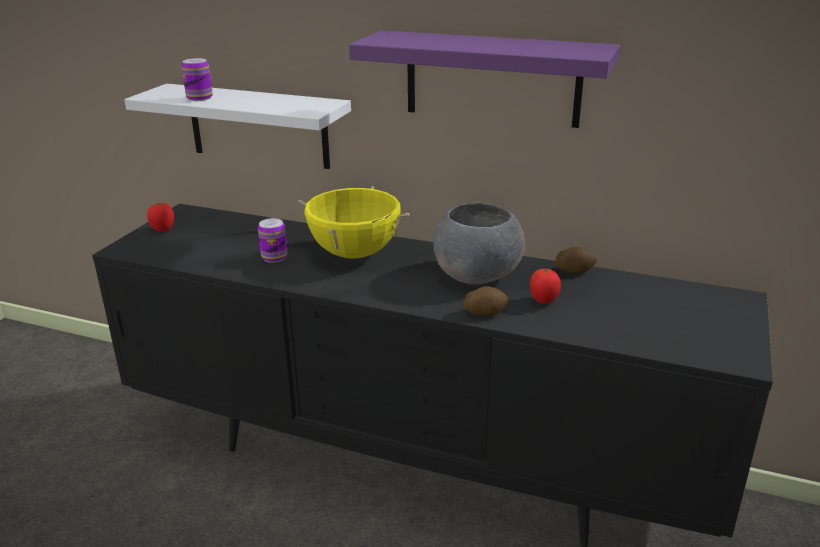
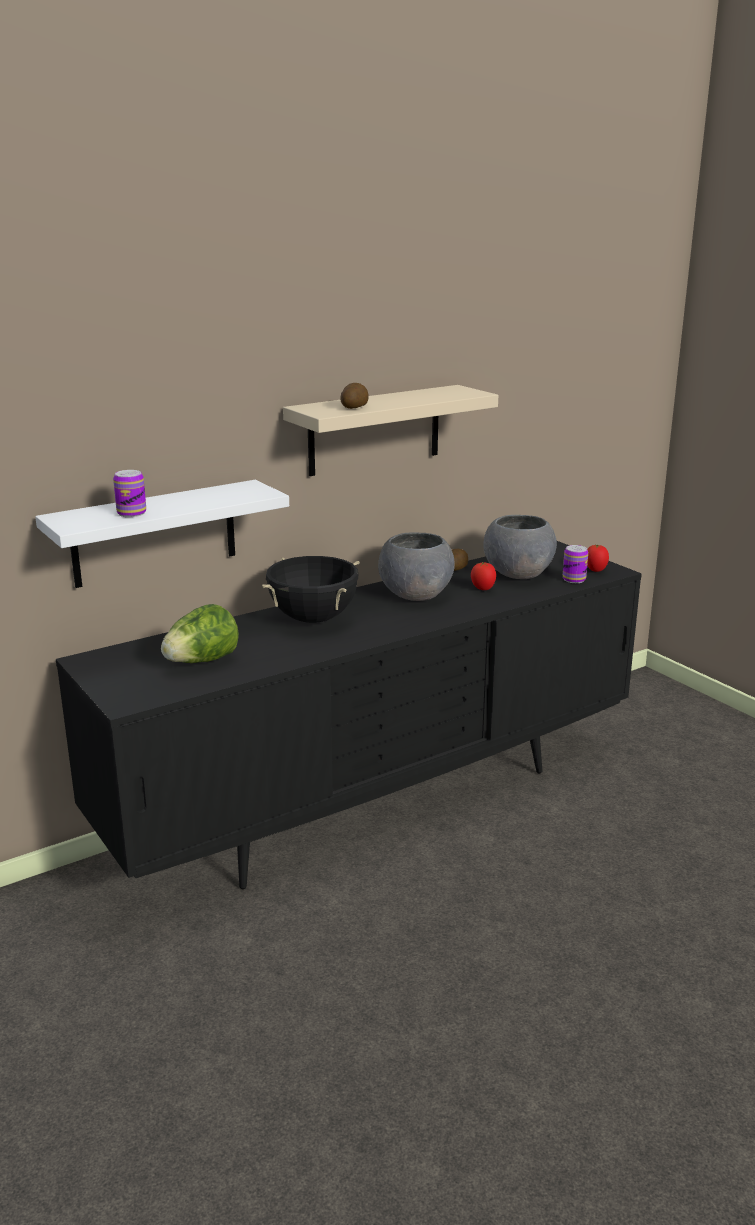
camera: 55 degrees left, 5 degrees down
tomato [147,203,174,232] -> tomato moved to [587,544,609,572]
can [258,218,288,263] -> can moved to [563,545,588,583]
yellow cooking pot [298,186,410,259] -> black cooking pot [262,556,360,623]
purple shelf [349,31,620,128] -> beige shelf [283,385,498,476]
potato [464,286,509,316] -> potato moved to [340,383,369,409]
none -> lettuce [161,604,239,663]
none -> grey bowl [483,515,557,579]

